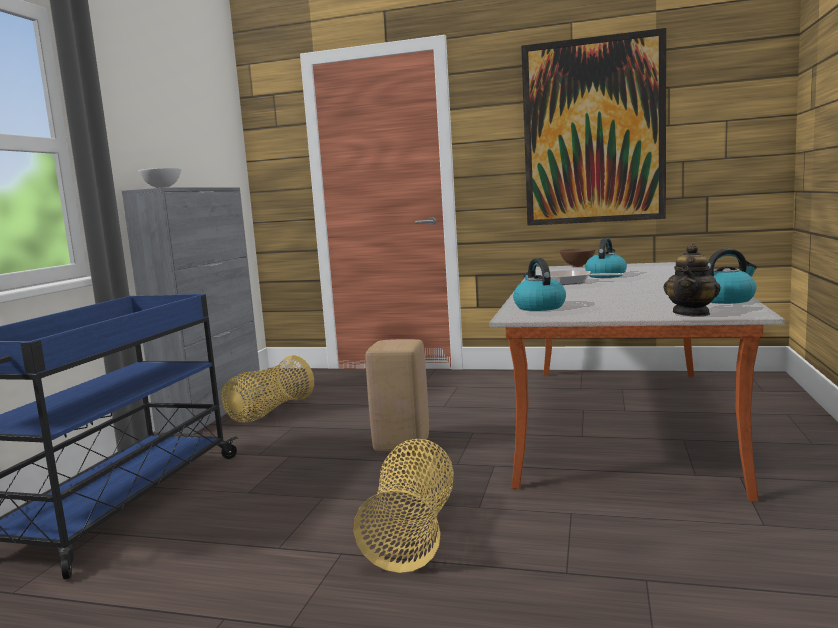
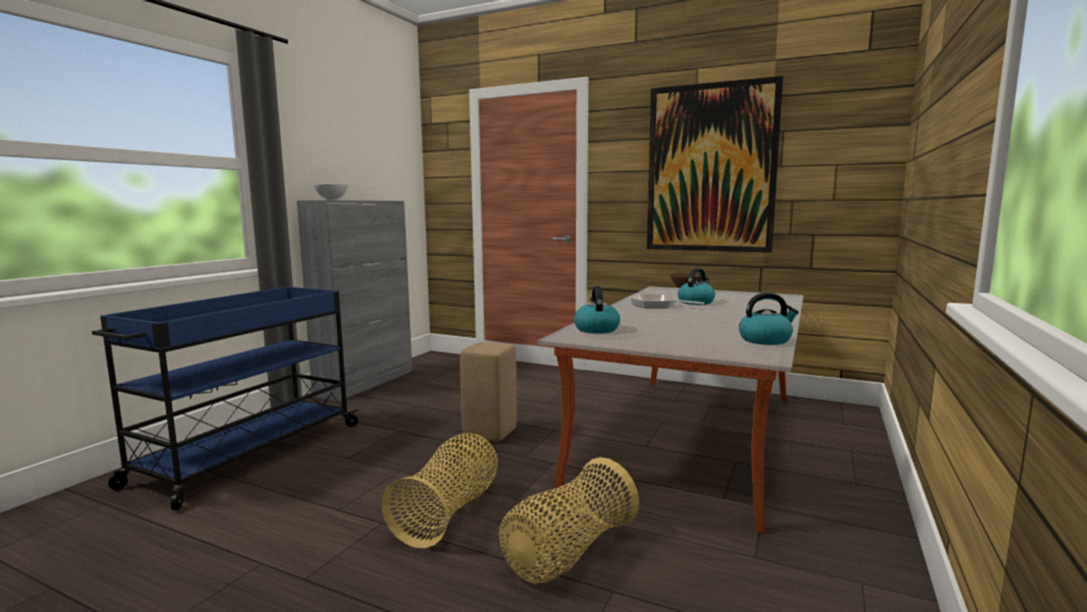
camera: 10 degrees right, 0 degrees up
basket [221,355,314,423] -> basket moved to [499,457,639,583]
teapot [664,244,721,317] -> none

